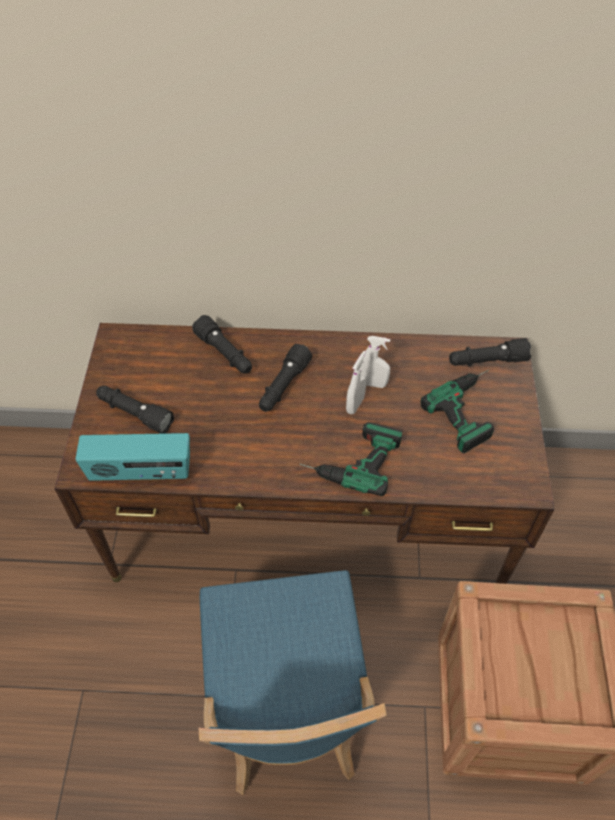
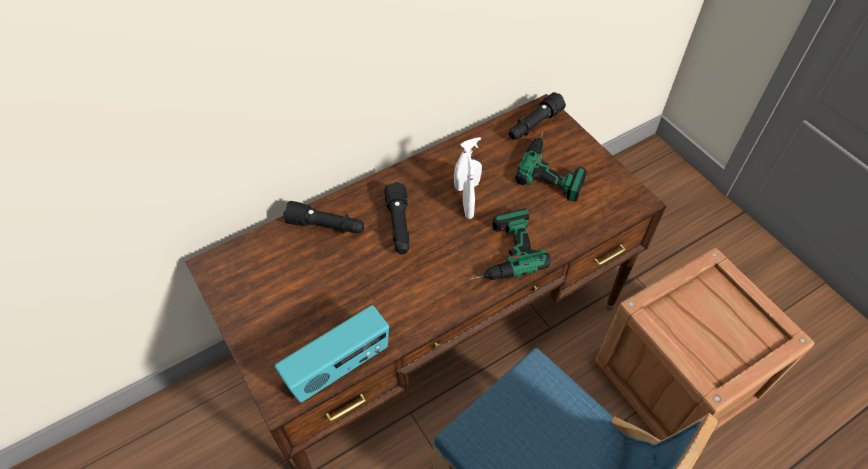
camera: 35 degrees left, 0 degrees up
black flashlight [96,386,174,434] -> none

